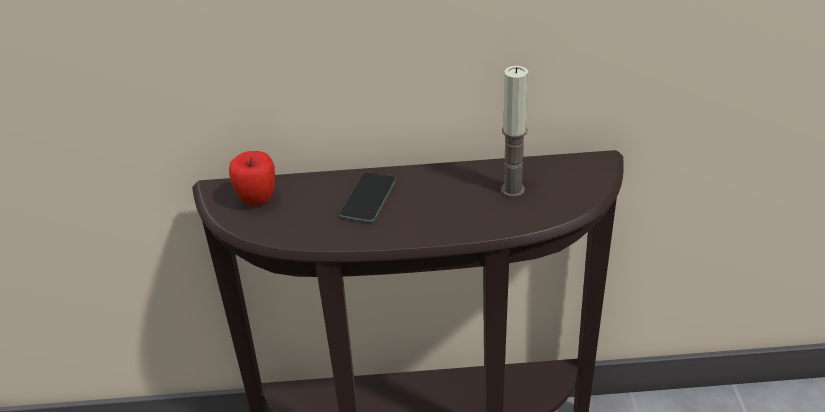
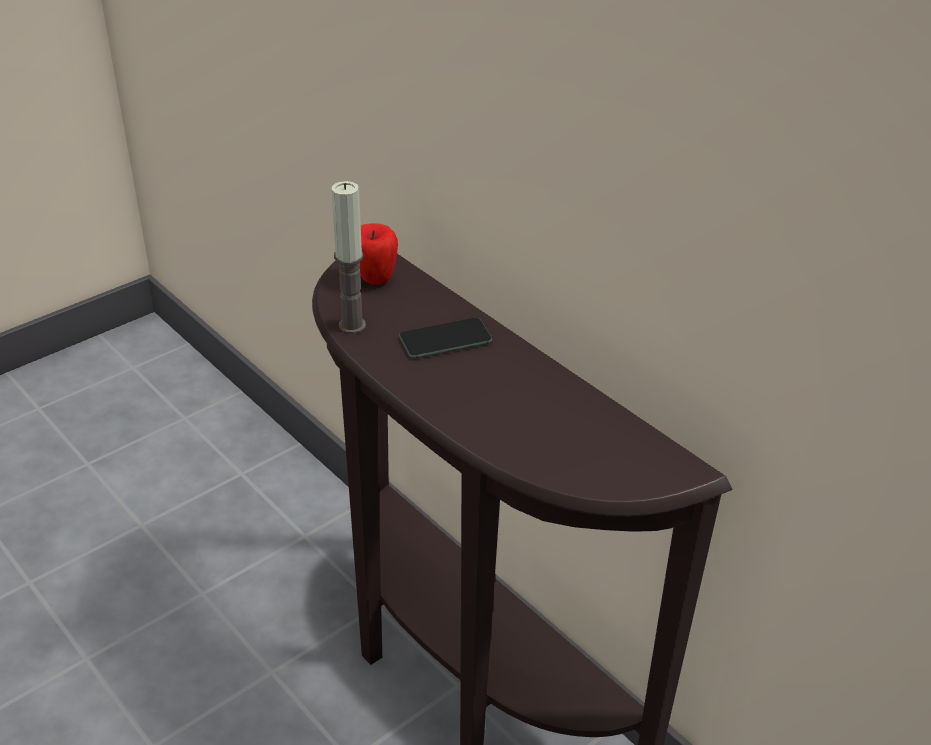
camera: 50 degrees right, 0 degrees up
candle [501,66,528,197] -> candle moved to [332,181,366,334]

